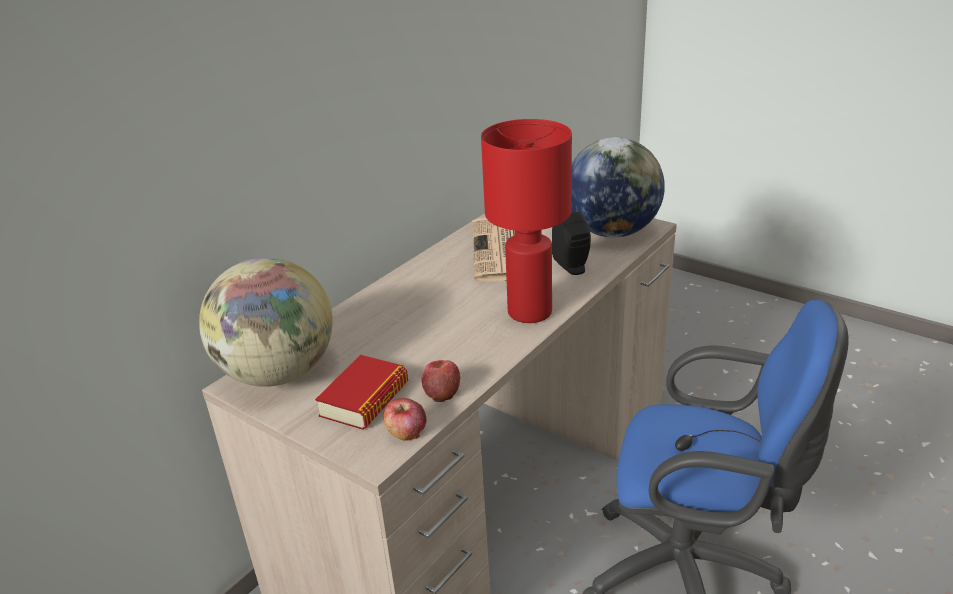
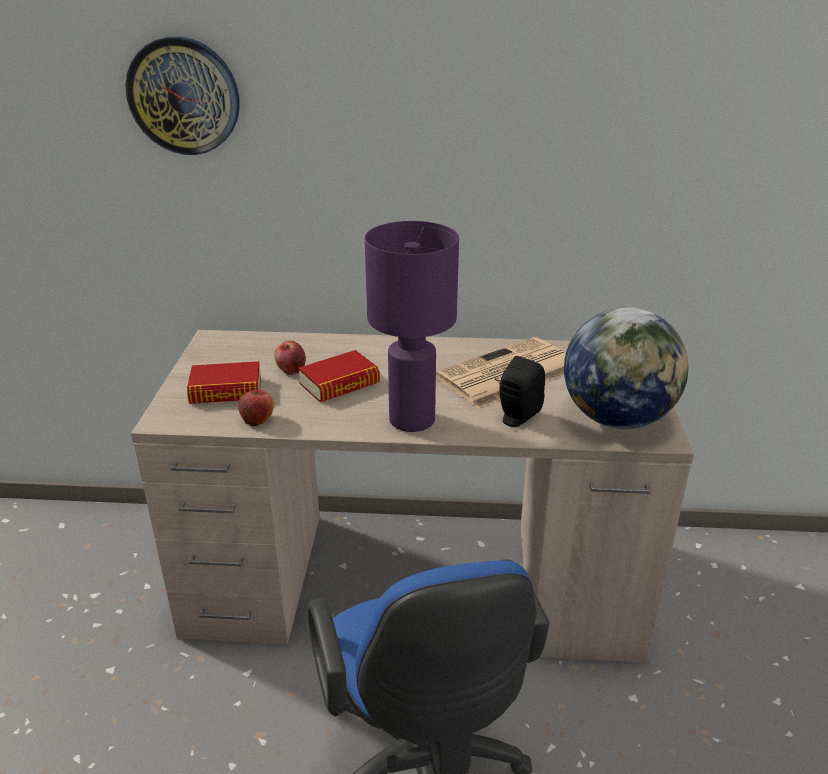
camera: 55 degrees right, 0 degrees up
globe [199,257,333,387] -> none
apple [384,398,427,441] -> apple moved to [274,341,306,375]
red table lamp [481,119,572,323] -> purple table lamp [365,221,459,432]
none -> wall clock [125,36,240,155]
none -> book [298,350,380,402]

